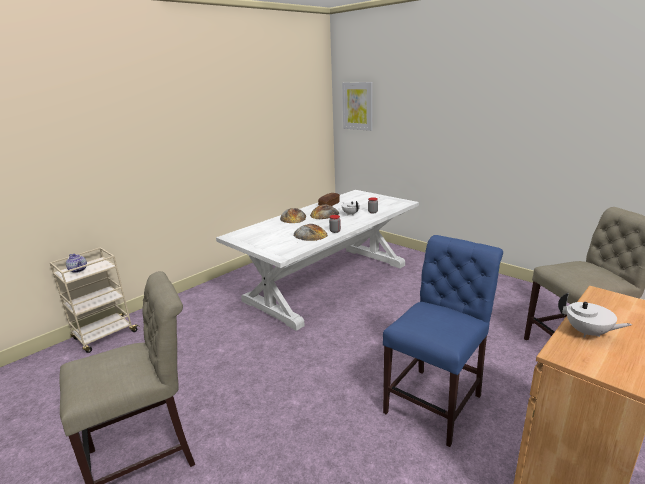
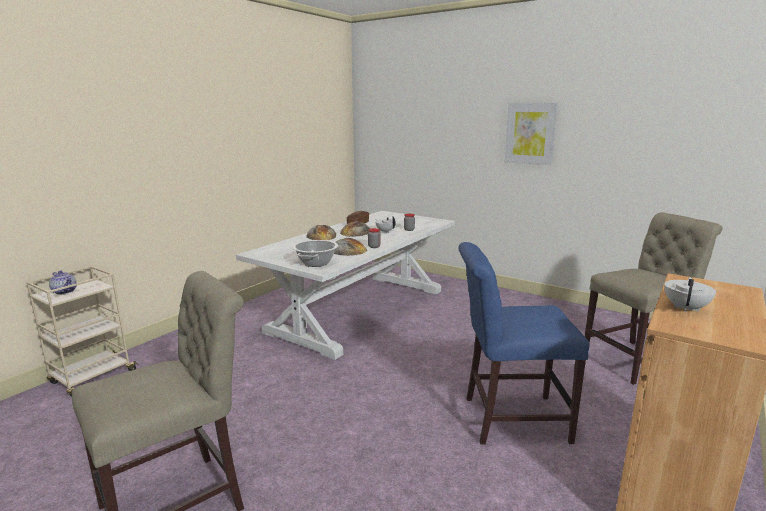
camera: 10 degrees left, 5 degrees down
picture [342,82,373,131] -> picture moved to [504,103,558,165]
blue chair [383,235,503,447] -> blue chair turned 120 degrees counterclockwise [458,242,590,445]
white teapot [558,293,632,338] -> white teapot turned 90 degrees counterclockwise [664,277,716,312]
none -> cooking pot [292,240,338,267]

